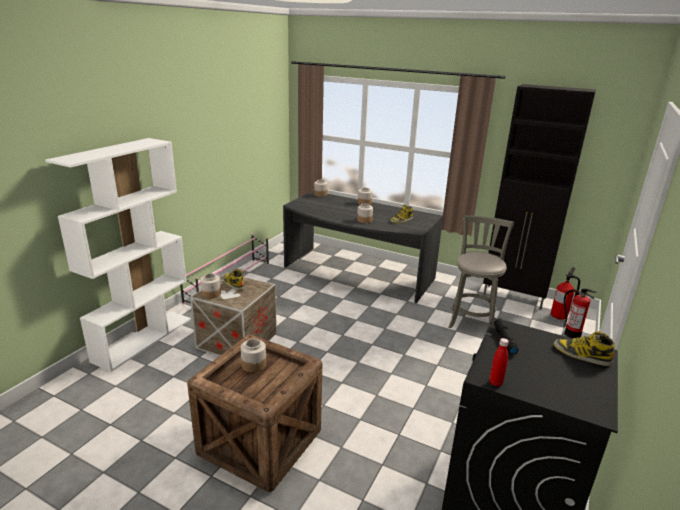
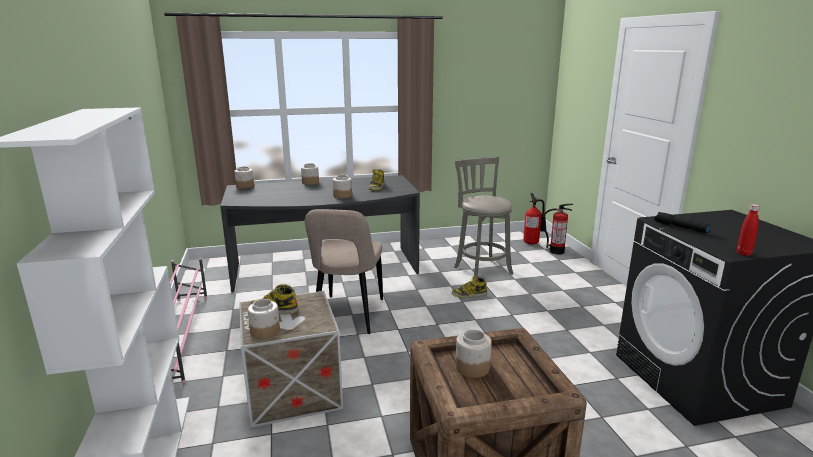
camera: 40 degrees left, 5 degrees down
black cabinet [483,84,596,309] -> none
boot [554,332,615,366] -> boot moved to [452,276,487,298]
none -> beige chair [305,209,383,334]

